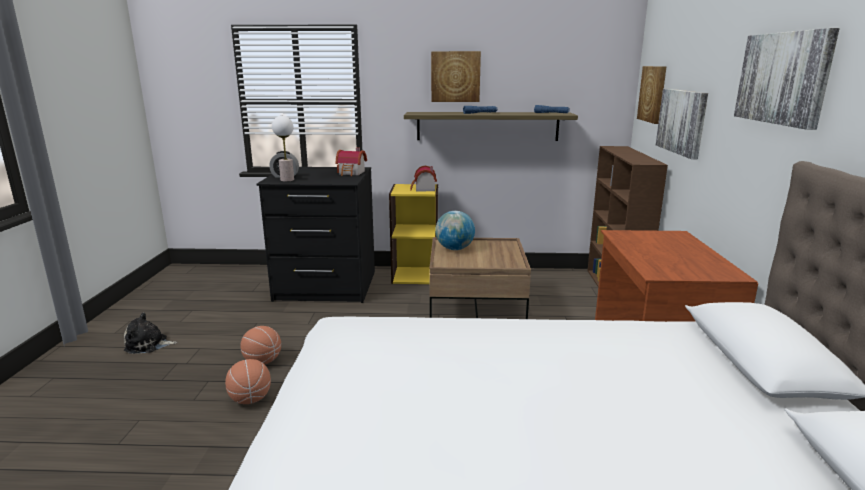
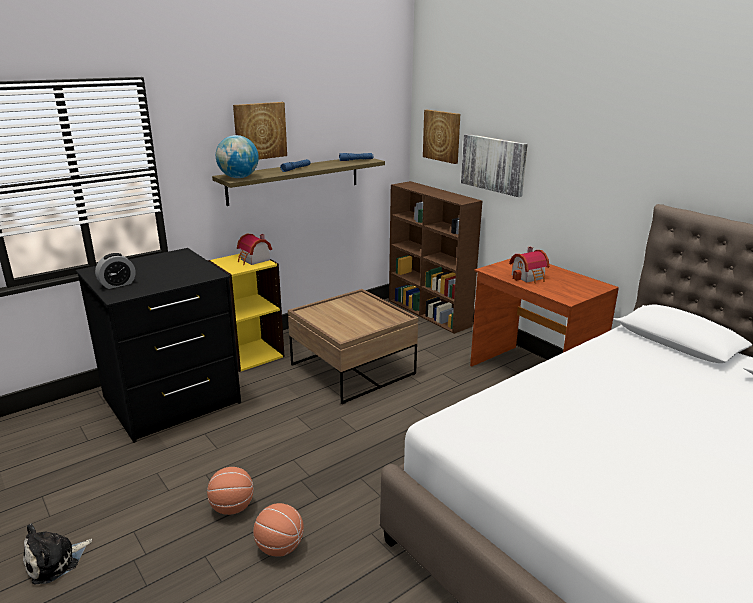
camera: 40 degrees left, 5 degrees up
table lamp [272,116,294,182] -> none
toy house [336,147,367,176] -> toy house moved to [509,246,549,284]
globe [435,211,475,250] -> globe moved to [216,135,259,178]
picture [734,28,840,130] -> none

